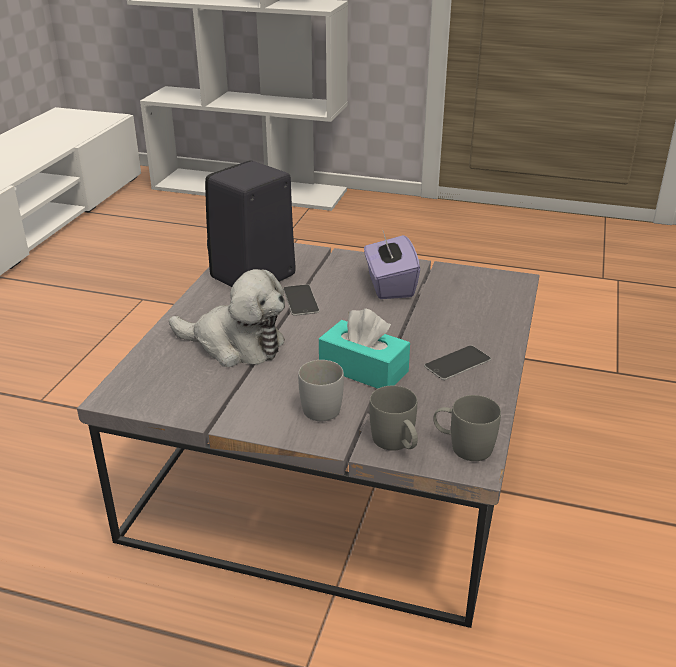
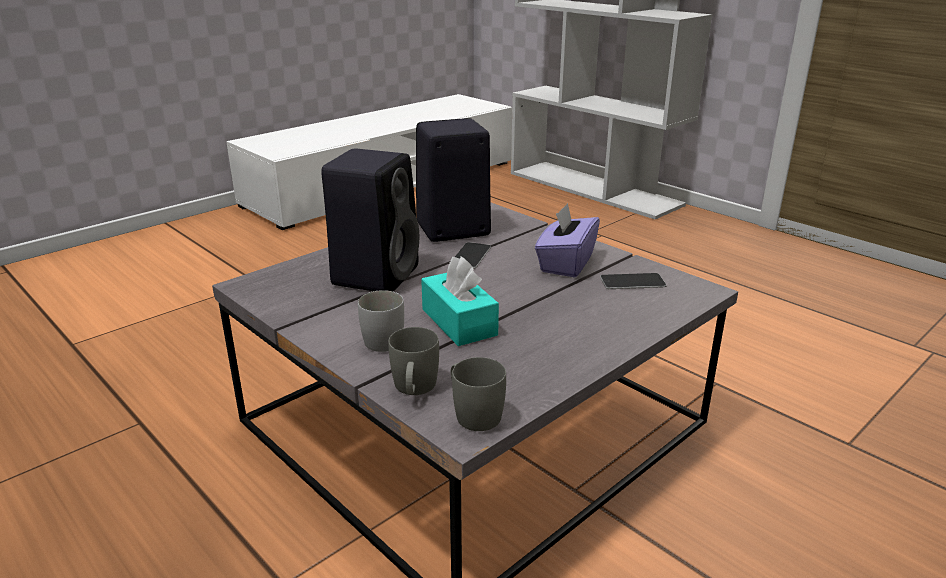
camera: 30 degrees right, 5 degrees down
plush toy [169,269,285,367] -> black speaker [321,149,419,291]
phone [424,345,491,380] -> phone moved to [600,273,667,289]

